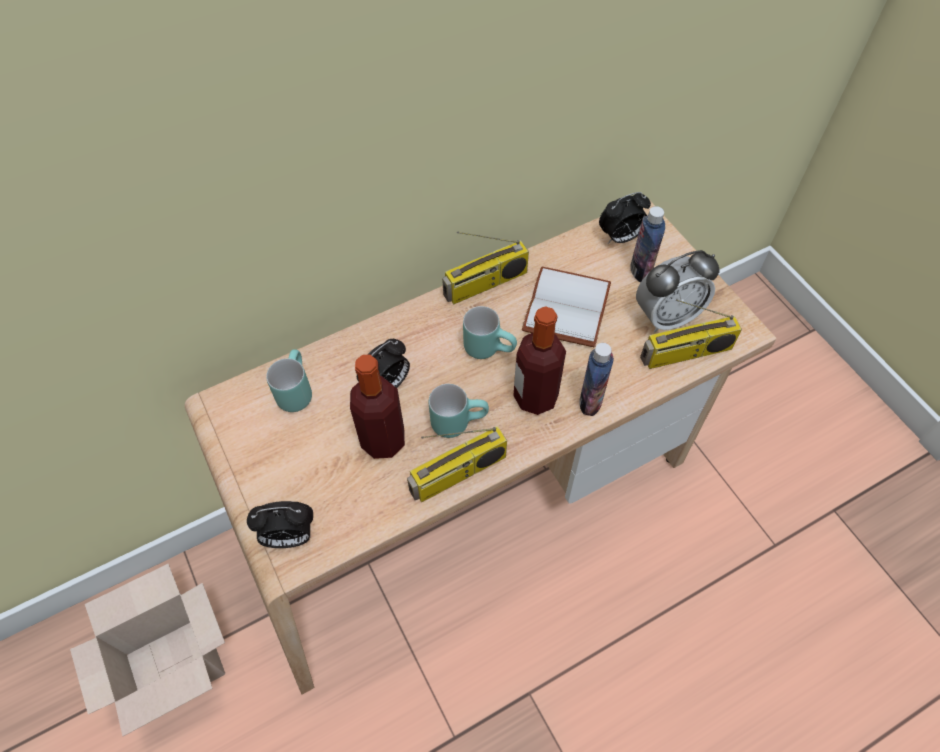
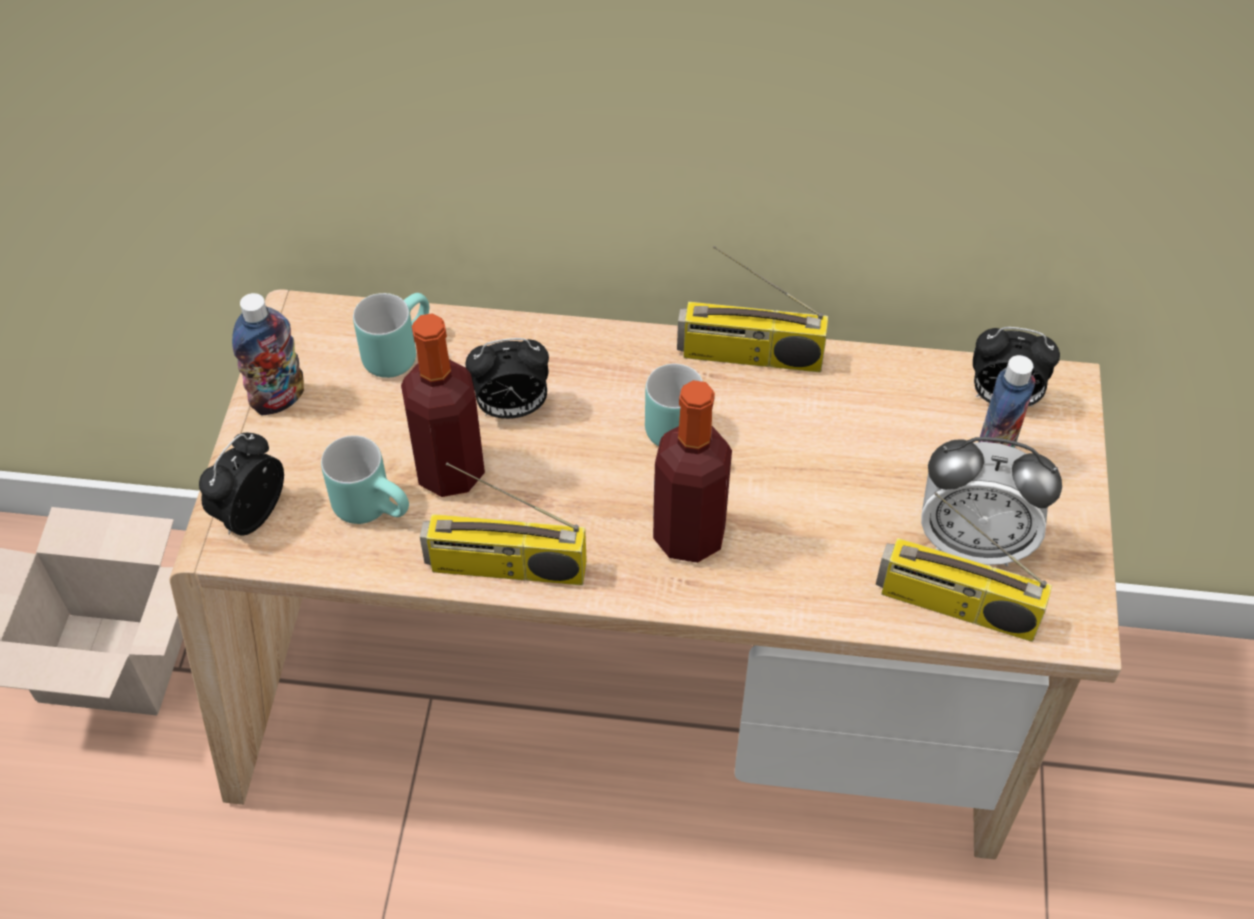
camera: 35 degrees right, 5 degrees down
alarm clock [247,501,313,548] -> alarm clock turned 90 degrees clockwise [199,433,284,535]
turquoise mug [429,384,489,438] -> turquoise mug moved to [321,435,409,524]
white book [522,267,611,347] -> none
bottle [579,343,614,416] -> bottle moved to [232,293,304,415]

